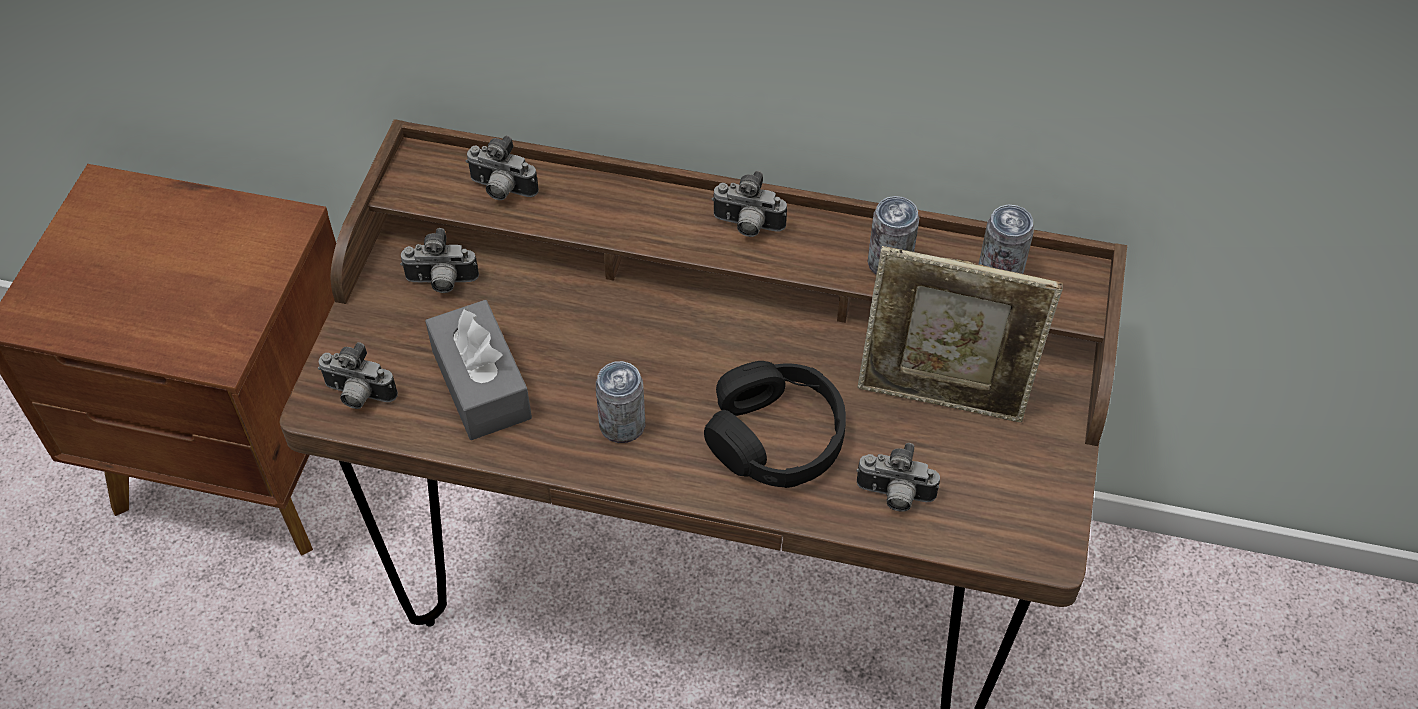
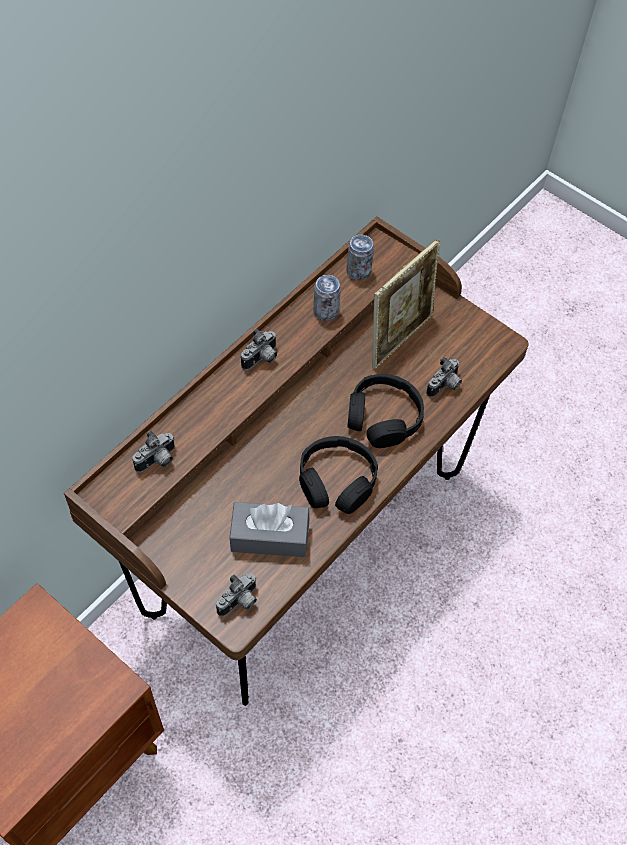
camera: 65 degrees left, 5 degrees up
camera [400,228,479,293] -> none
can [596,361,645,443] -> black headphones [299,436,378,514]

